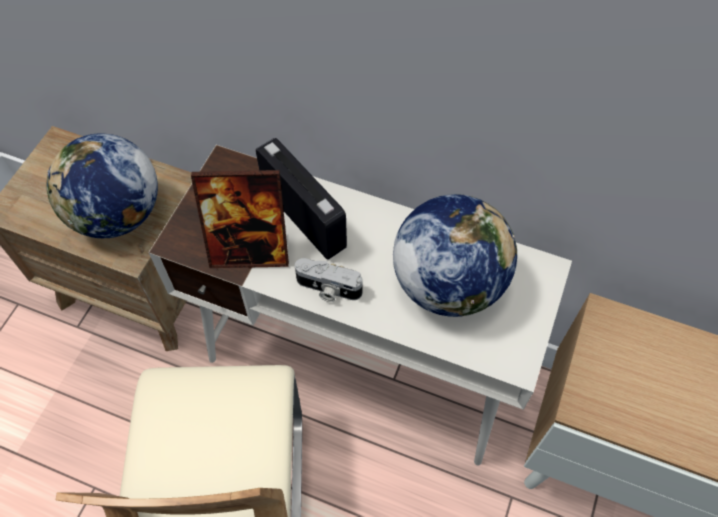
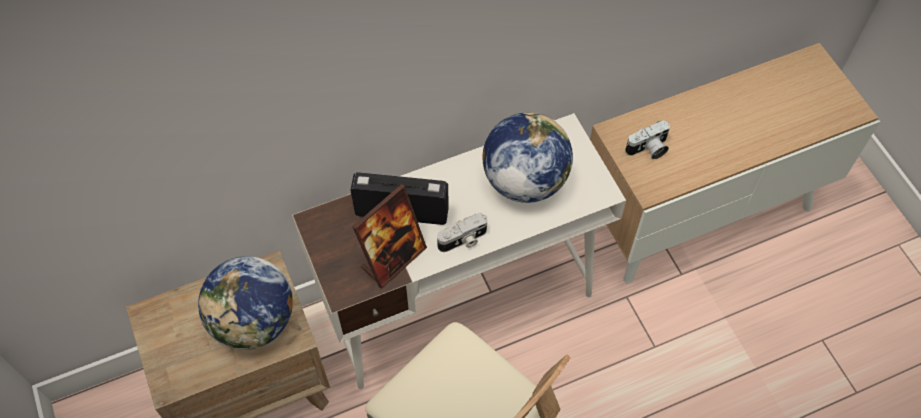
camera: 45 degrees left, 0 degrees up
none -> camera [625,120,670,159]

